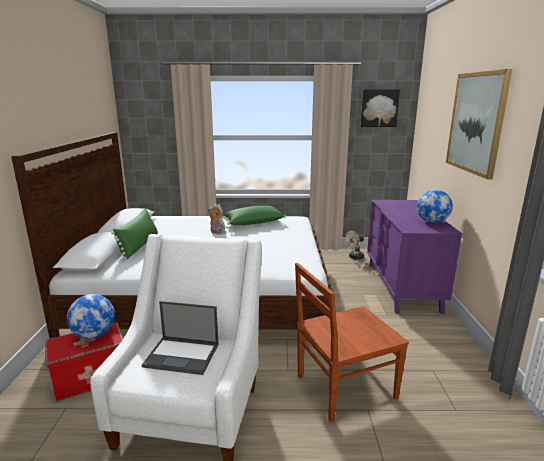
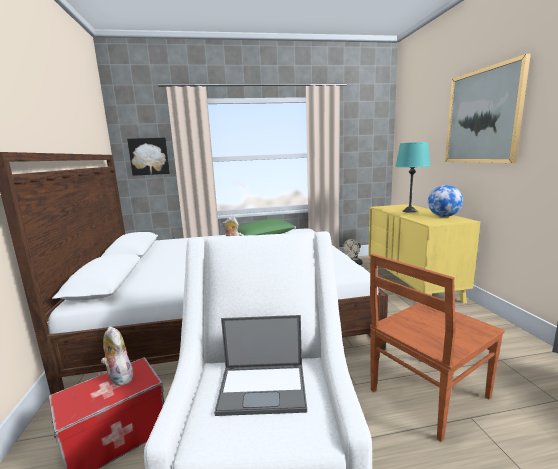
camera: 10 degrees left, 5 degrees down
globe [67,294,115,339] -> plush toy [101,326,133,386]
green pillow [111,208,158,260] -> none
picture [361,89,400,127] -> picture moved to [127,138,170,176]
purple dresser [367,200,462,314] -> yellow dresser [368,204,480,304]
none -> turquoise table lamp [395,142,430,213]

